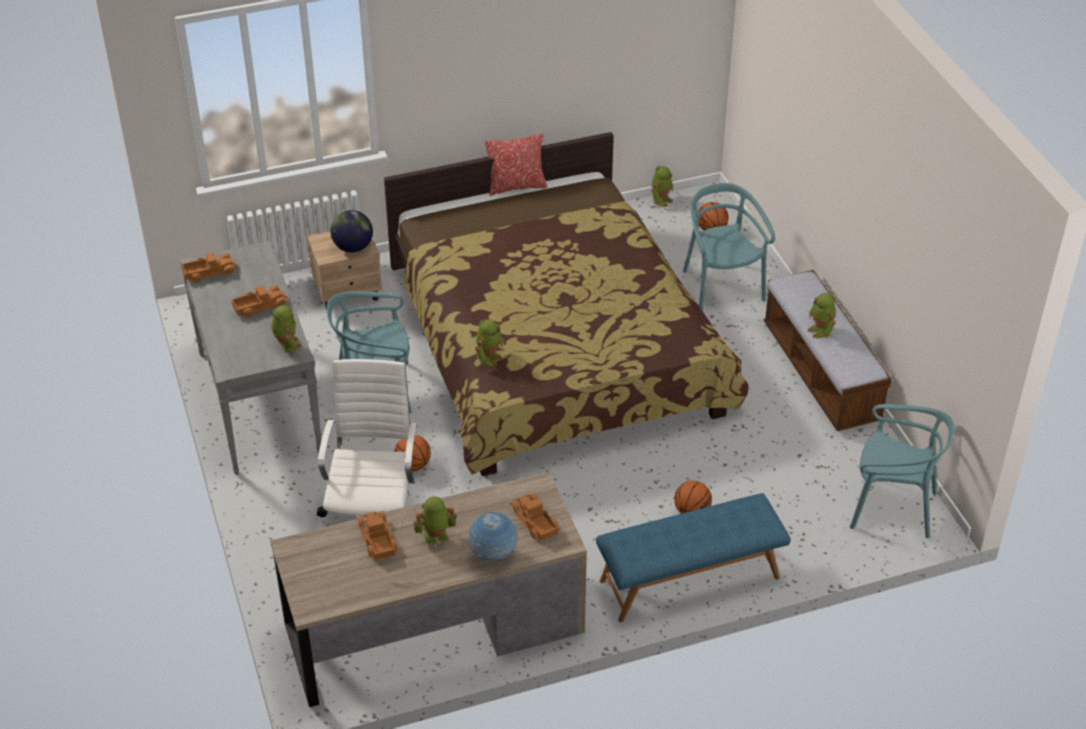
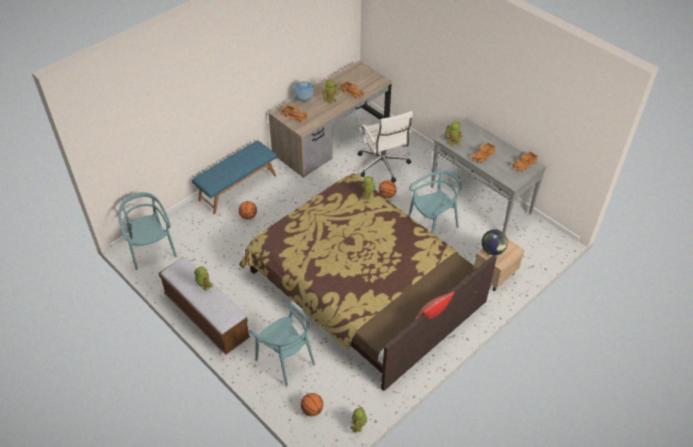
camera: 155 degrees right, 5 degrees up
turquoise chair [850,404,955,538] -> turquoise chair turned 75 degrees clockwise [119,192,177,270]

